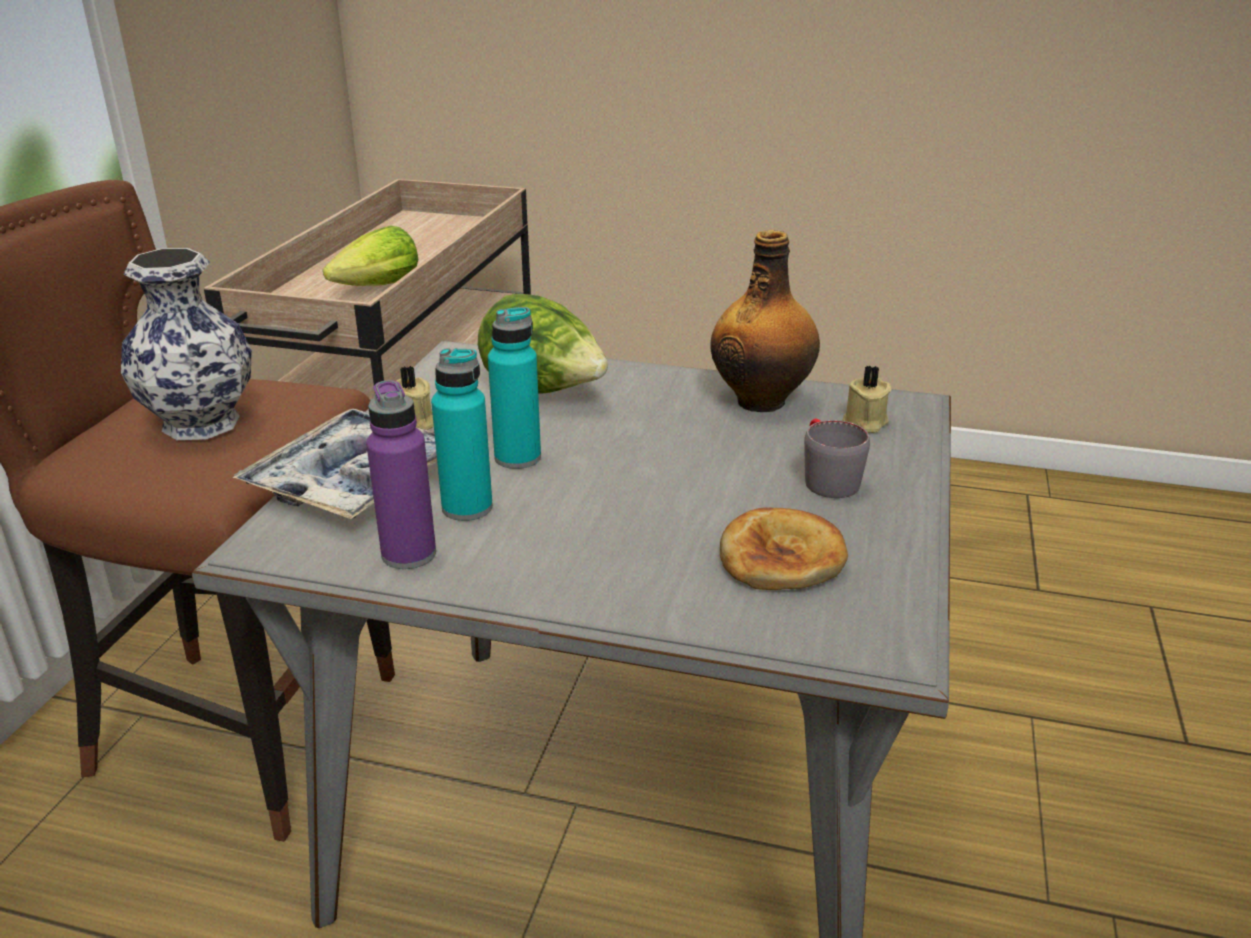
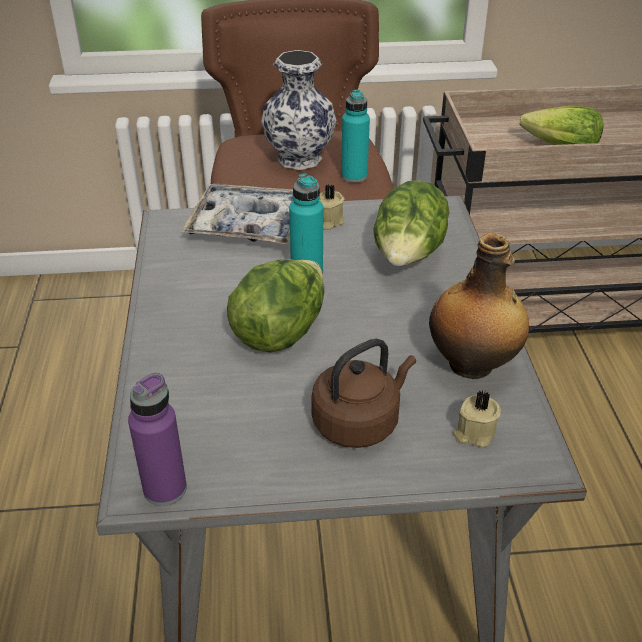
camera: 70 degrees right, 10 degrees up
purple bottle [366,380,436,569] -> purple bottle moved to [128,373,187,506]
turquoise bottle [431,348,493,521] -> turquoise bottle moved to [341,90,370,183]
bread [720,507,848,590] -> none
grey mug [804,419,870,498] -> brown kettle [311,338,416,448]
none -> lettuce [227,259,324,352]

